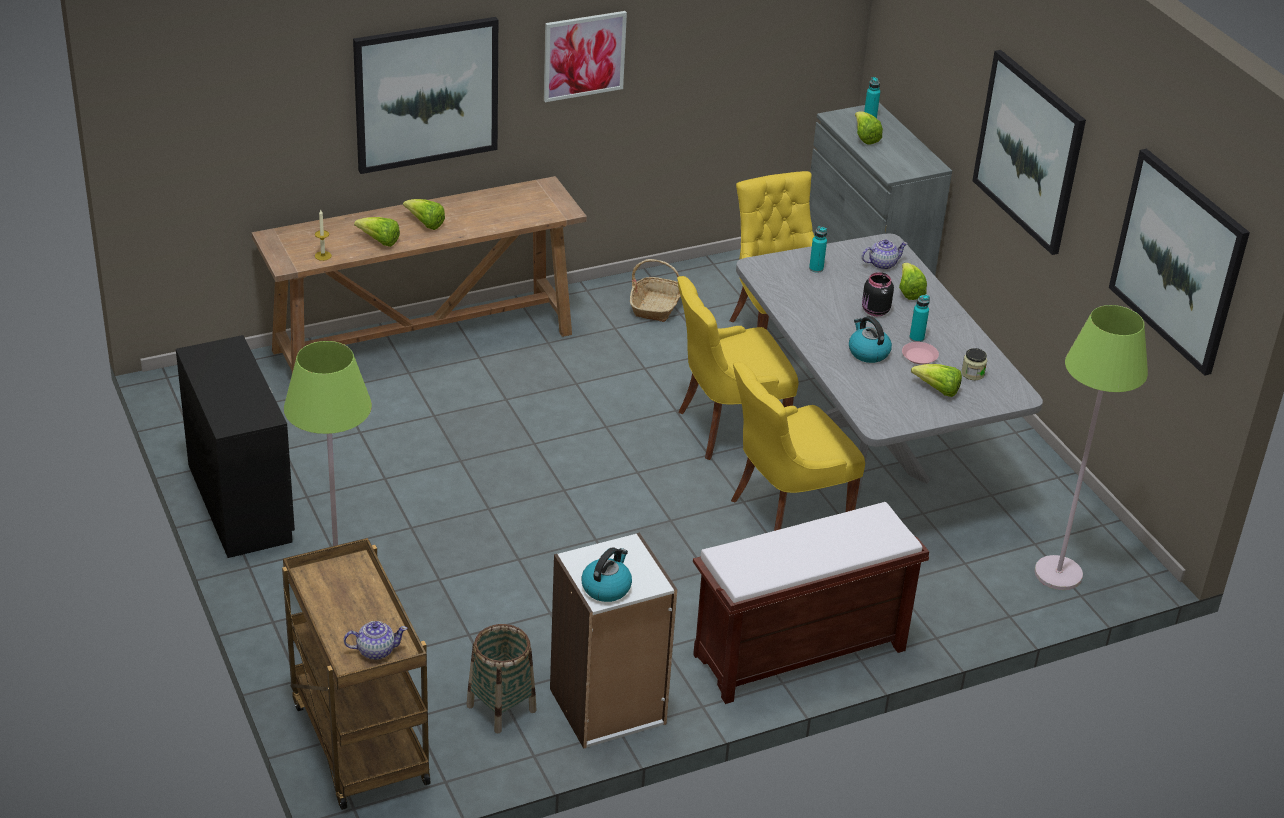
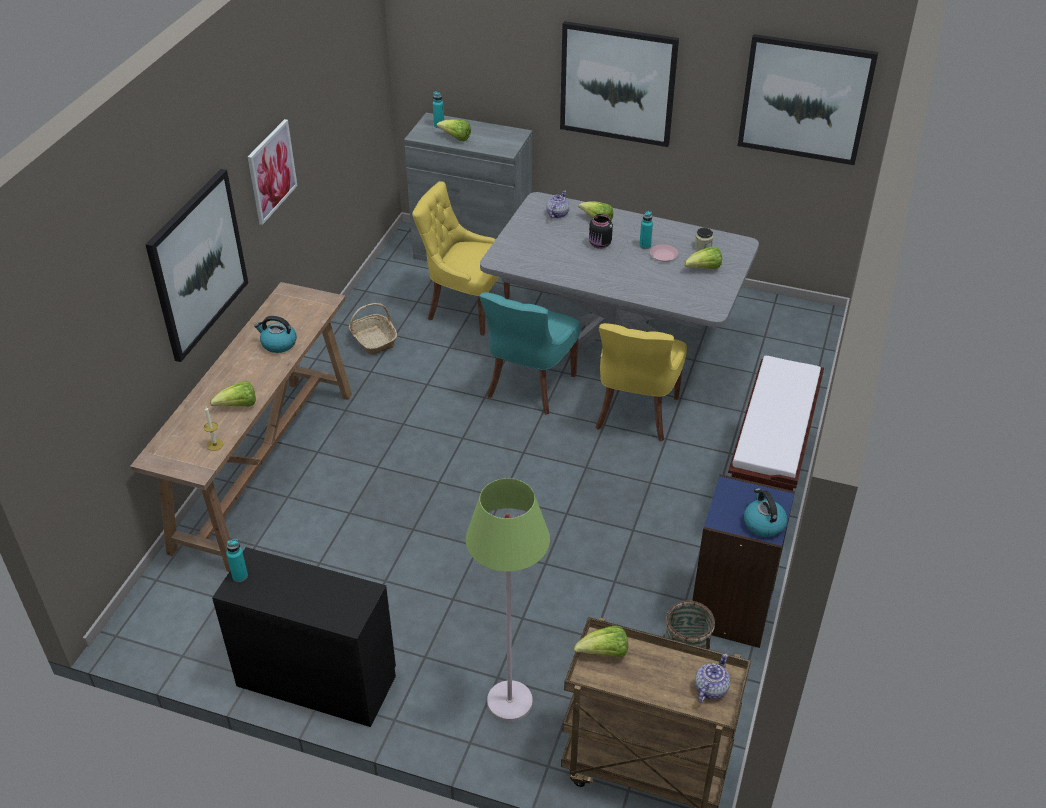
camera: 45 degrees left, 5 degrees up
lettuce [403,199,445,230] -> lettuce moved to [574,626,628,657]
white bookcase [550,533,677,749] -> blue bookcase [692,474,795,648]
yellow chair [677,276,798,460] -> turquoise chair [479,292,581,415]
turquoise bottle [809,226,827,273] -> turquoise bottle moved to [226,539,248,582]
kettle [849,316,892,363] -> kettle moved to [254,316,297,353]
green floor lamp [1035,305,1148,590] -> none

